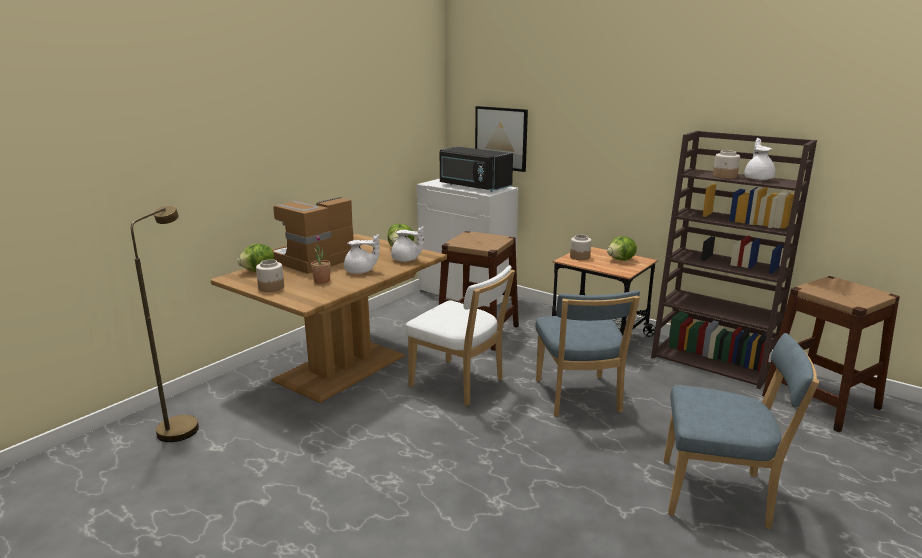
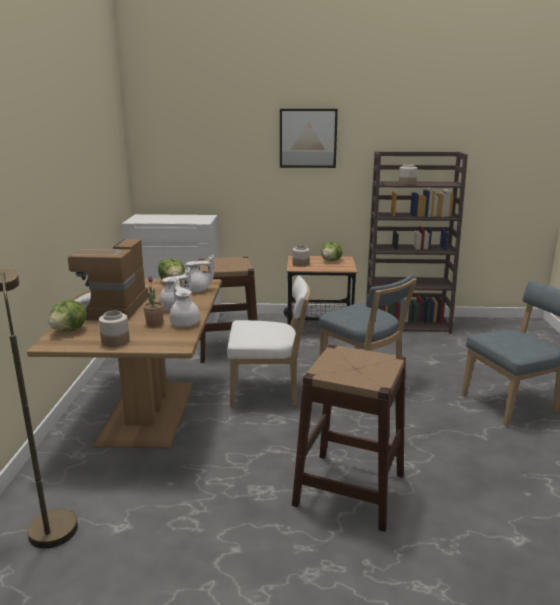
camera: 35 degrees left, 0 degrees up
black microwave [440,147,513,192] -> none
picture [475,106,528,172] -> picture moved to [280,109,338,168]
white teapot [744,138,775,180] -> white teapot moved to [169,278,200,327]
brown stool [762,276,900,432] -> brown stool moved to [292,345,406,532]

